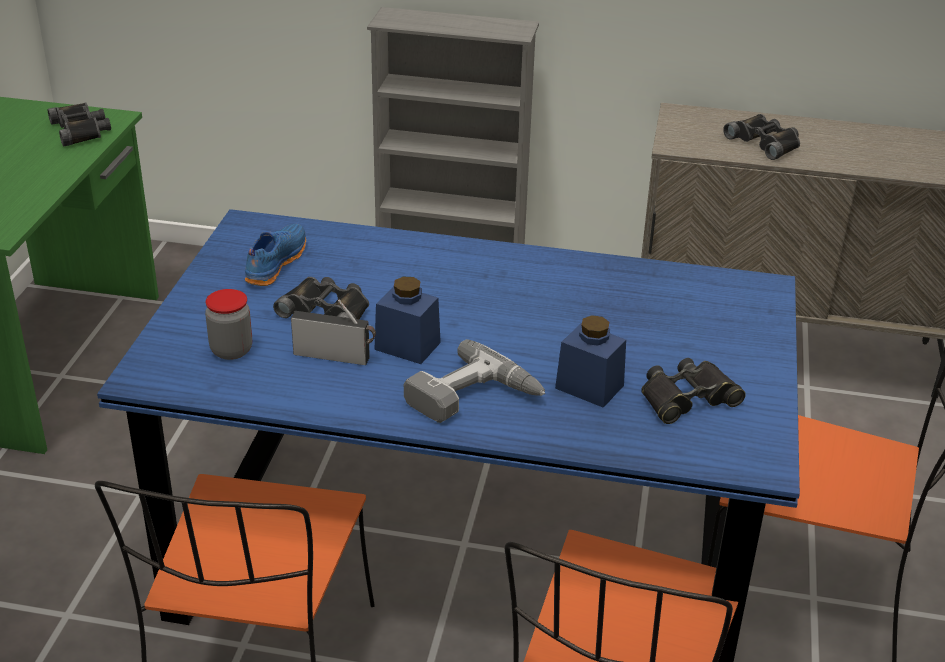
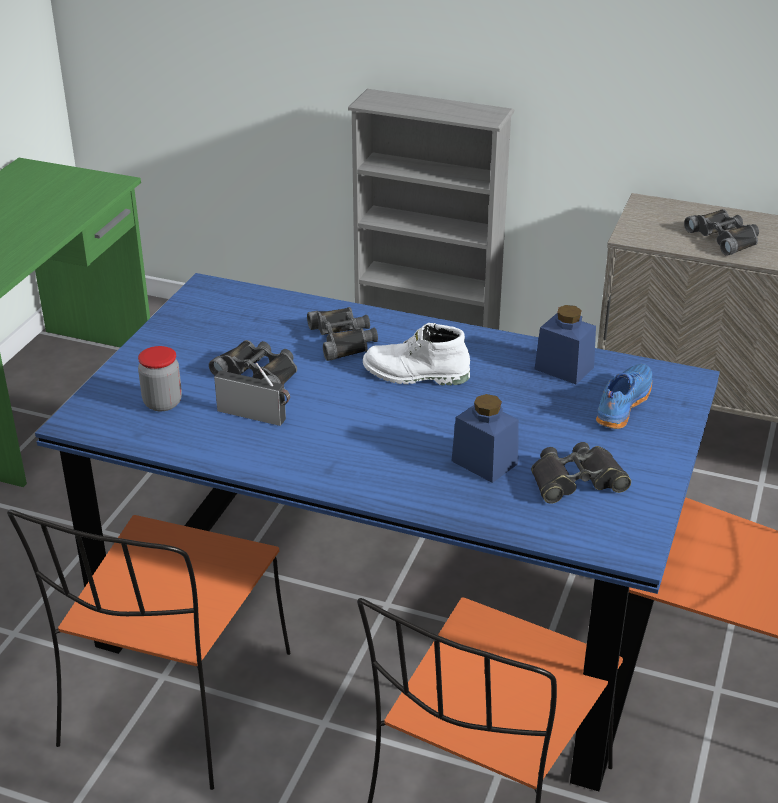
camera: 10 degrees right, 0 degrees up
black binoculars [48,103,111,146] -> black binoculars moved to [307,307,378,361]
blue shoe [245,224,306,286] -> blue shoe moved to [596,364,652,429]
blue jar [374,276,441,364] -> blue jar moved to [535,305,596,384]
power drill [404,339,545,423] -> none
none -> white boot [363,323,470,385]

